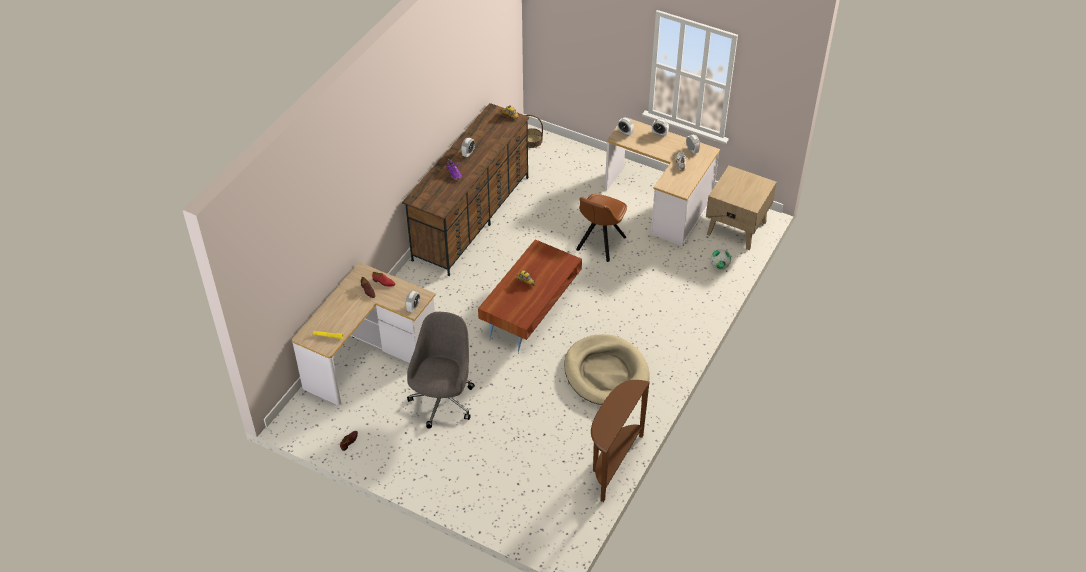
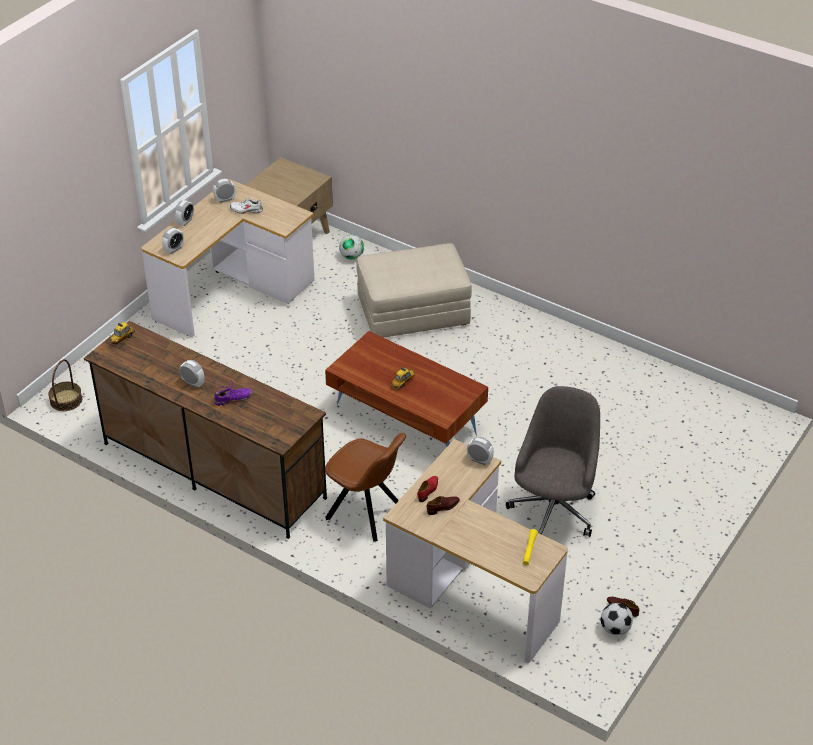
camera: 85 degrees left, 5 degrees down
grey office chair [407,312,475,429] -> grey office chair turned 90 degrees clockwise [506,386,600,537]
beige dog bed [564,334,650,405] -> none
brown chair [576,194,627,262] -> brown chair moved to [325,433,406,542]
brown console table [591,380,650,502] -> none
none -> beige ottoman [356,243,472,338]
none -> football [601,603,633,635]

